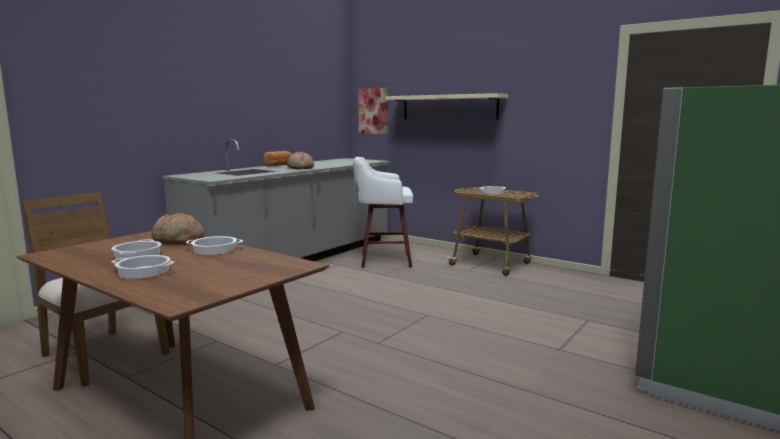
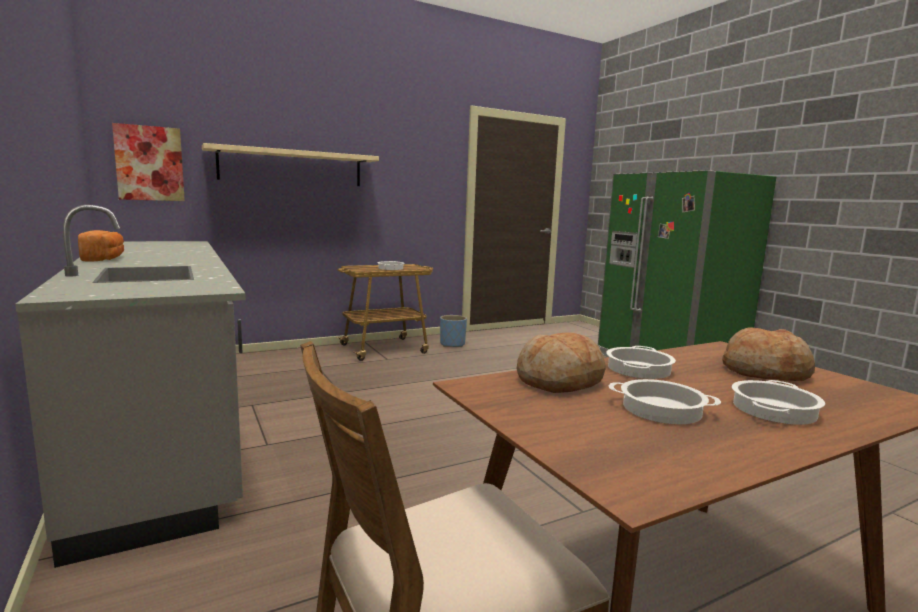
camera: 65 degrees left, 0 degrees up
bread [287,152,314,169] -> bread moved to [722,327,815,381]
white stool [353,157,413,268] -> none
none -> blue planter [440,315,467,347]

